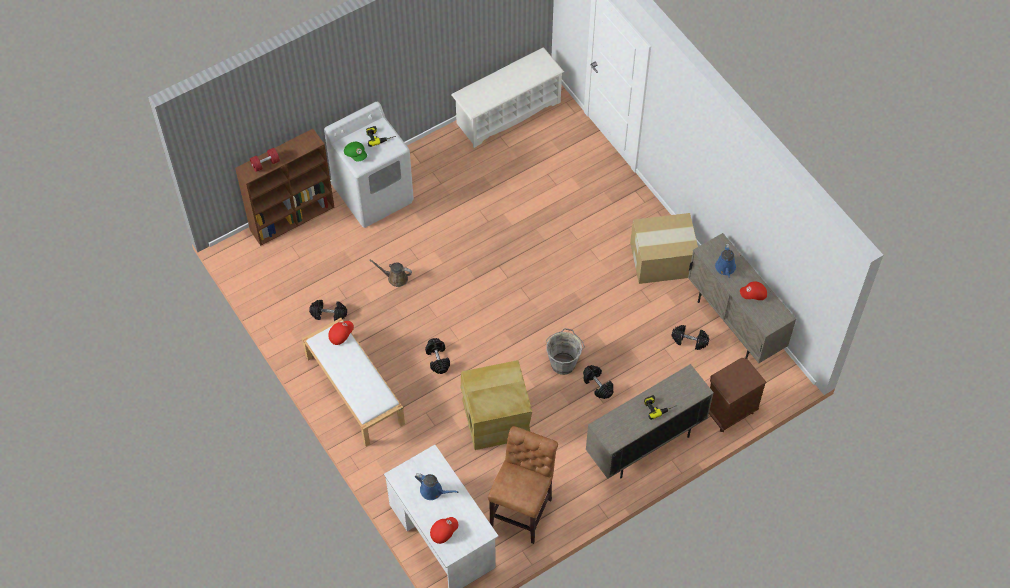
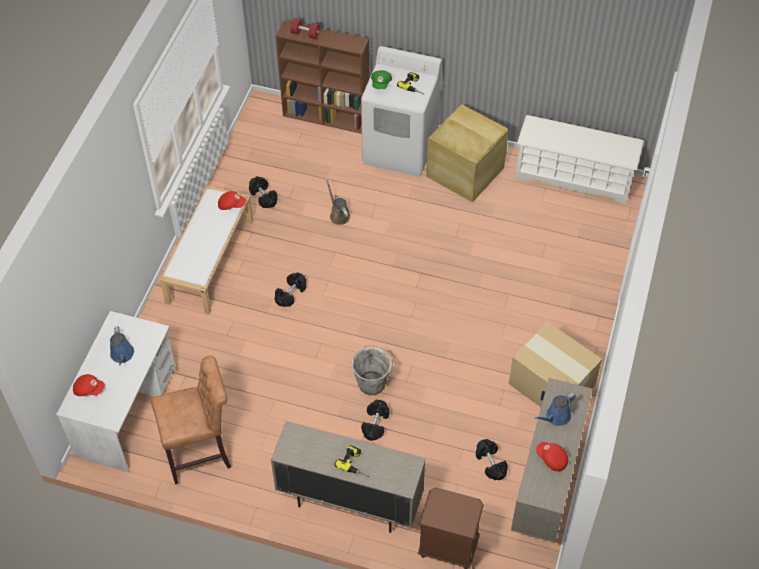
camera: 50 degrees right, 5 degrees down
beige storage box [461,360,532,450] -> beige storage box moved to [426,104,508,203]

